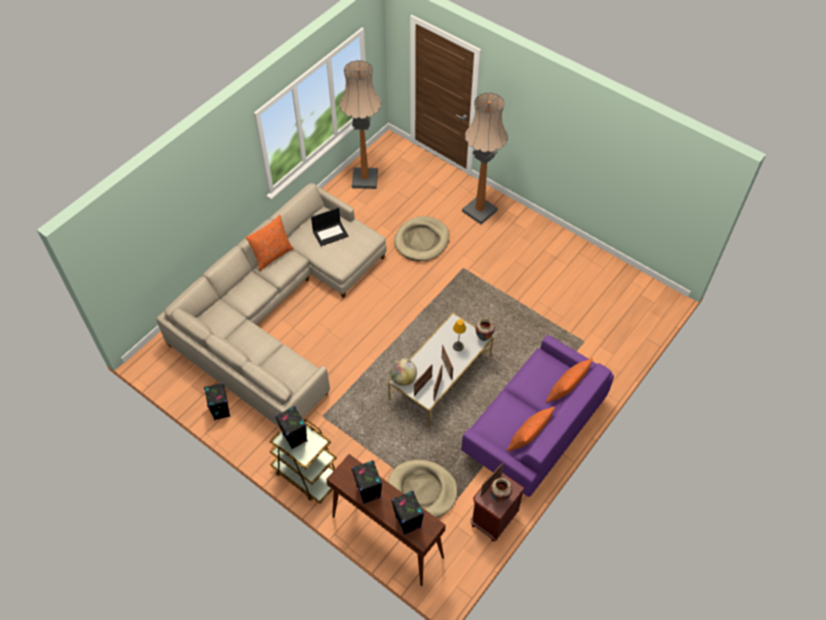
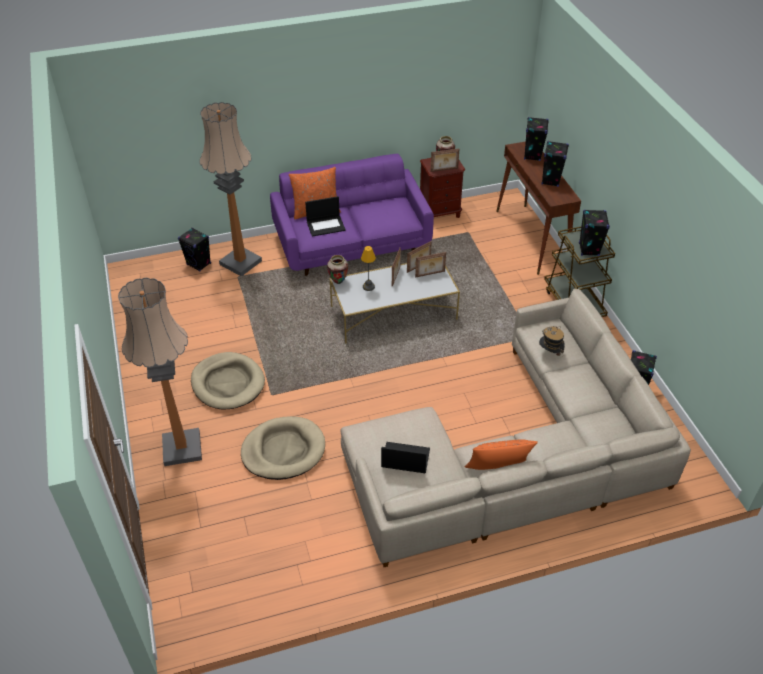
camera: 145 degrees left, 10 degrees down
floor lamp [340,60,381,189] -> floor lamp moved to [200,102,262,276]
beige dog bed [388,460,458,518] -> beige dog bed moved to [191,352,265,410]
globe [390,359,417,386] -> none
orange pillow [507,407,555,452] -> none
none -> black speaker [178,228,211,272]
none -> laptop [305,196,346,237]
none -> hat [539,326,565,356]

